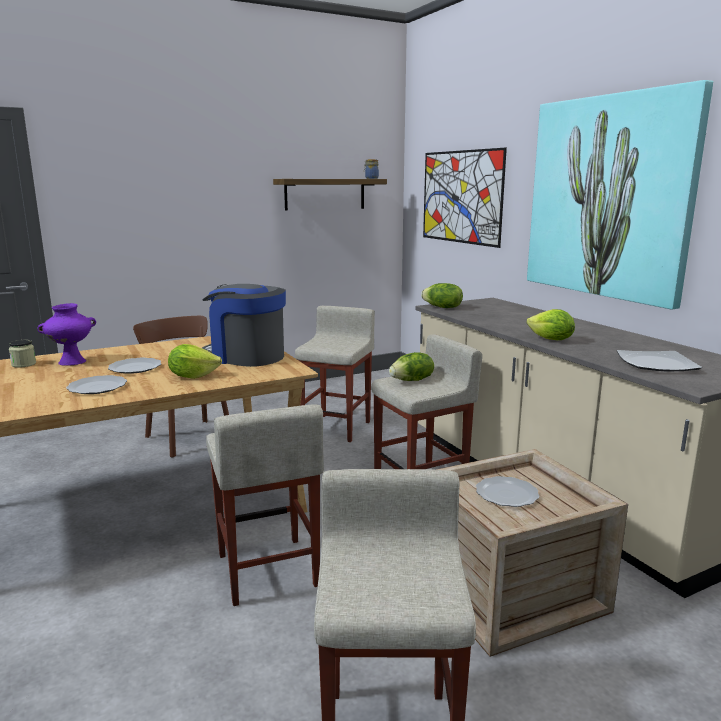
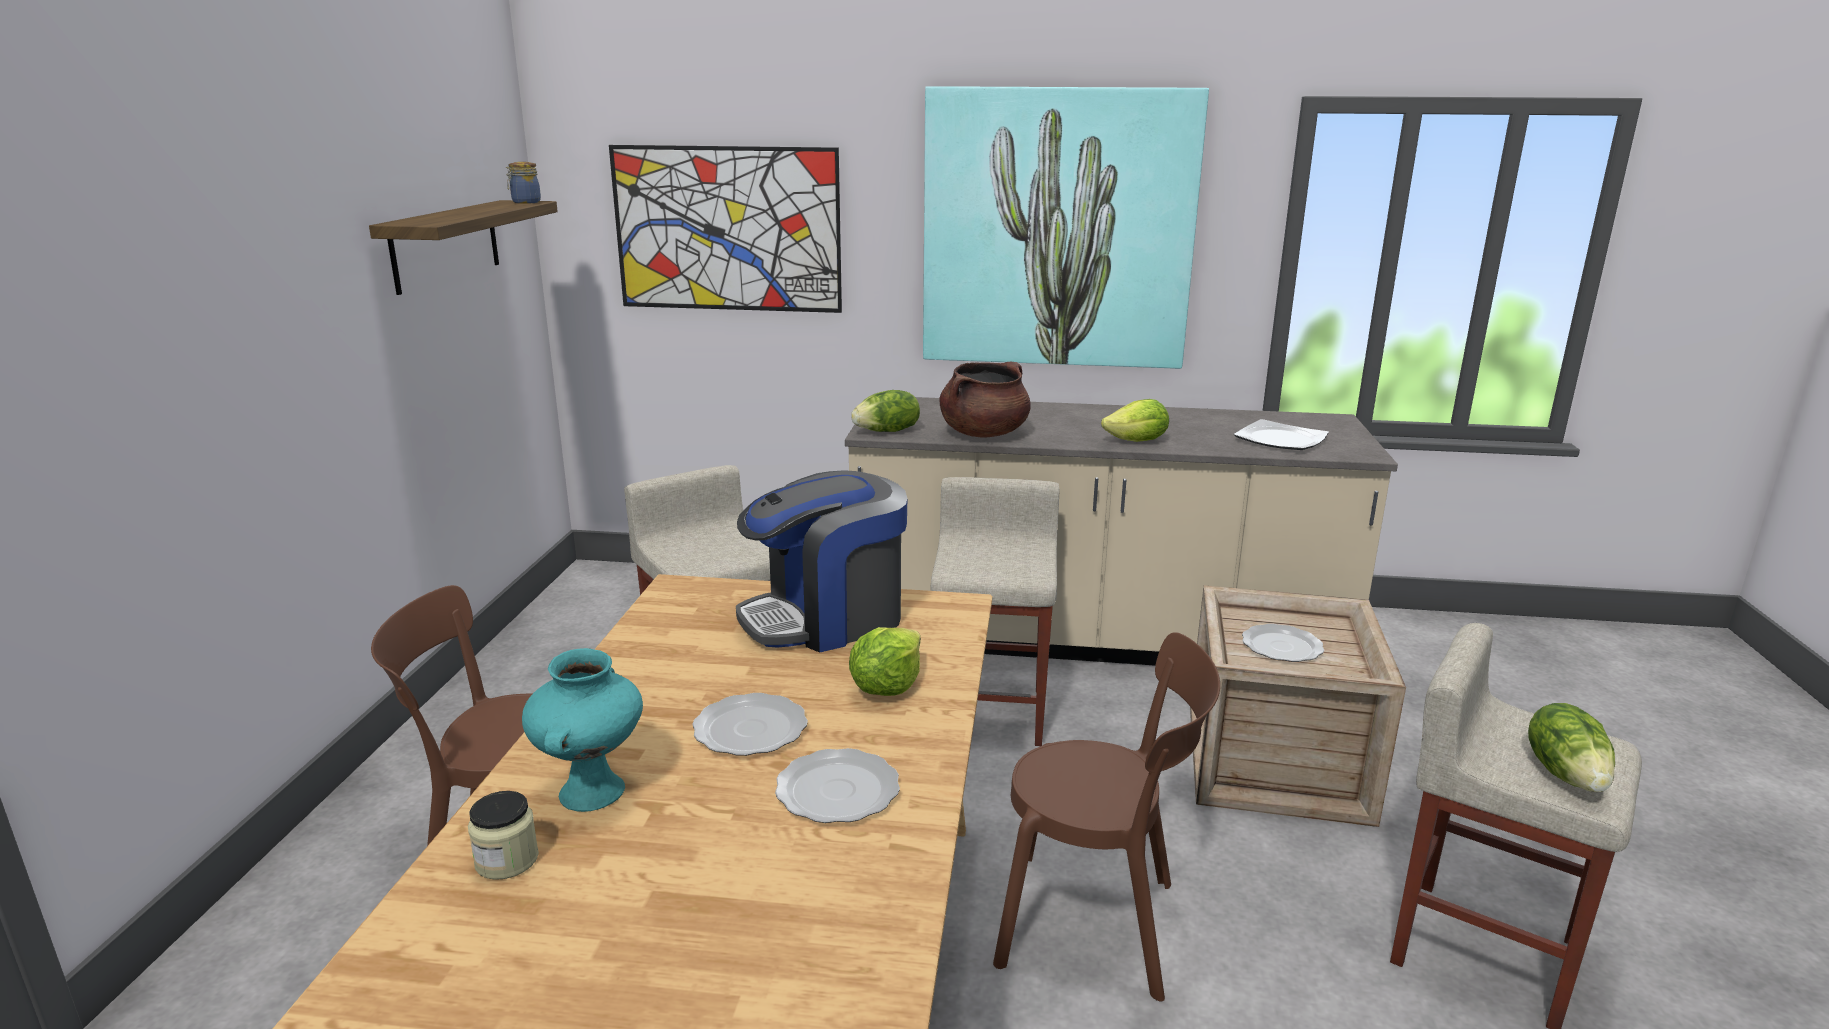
camera: 55 degrees left, 5 degrees up
purple vase [37,303,96,366] -> turquoise vase [522,648,643,812]
beige stool [206,404,324,606] -> brown chair [993,632,1220,1002]
lettuce [389,352,434,381] -> lettuce moved to [1528,703,1615,792]
none -> brown cooking pot [939,362,1031,437]

